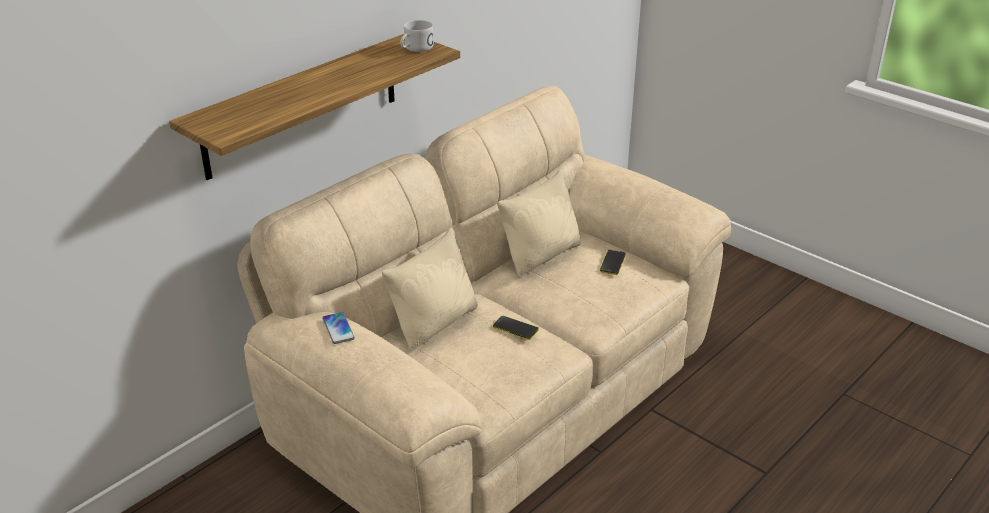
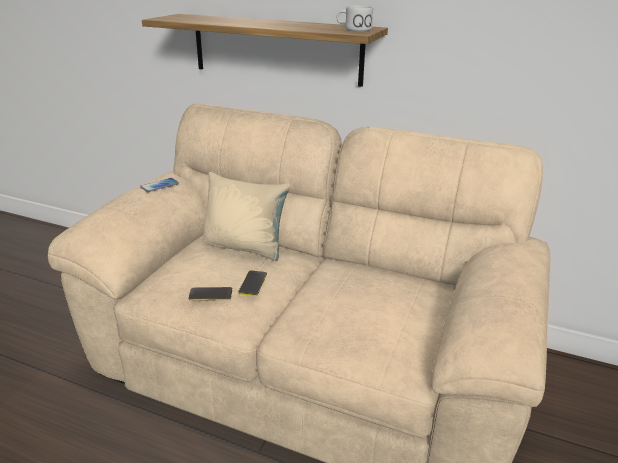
camera: 70 degrees right, 5 degrees down
beige pillow [497,169,581,277] -> none
phone [600,250,626,275] -> phone moved to [189,287,232,300]

